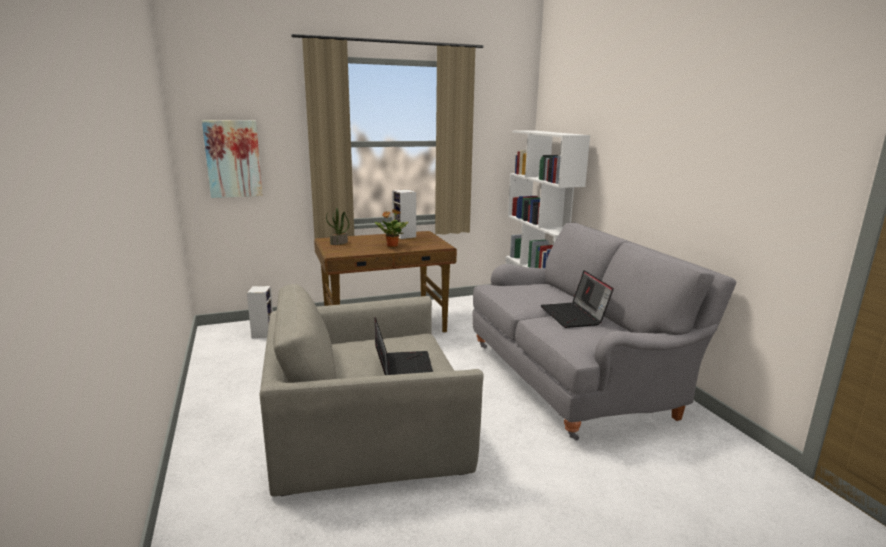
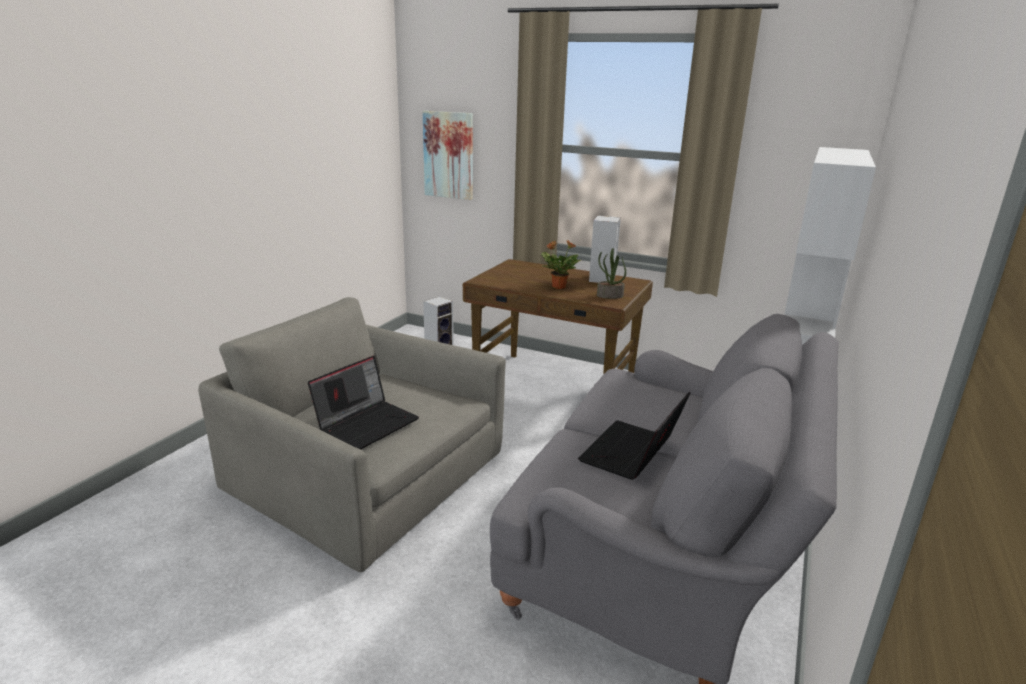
camera: 45 degrees right, 5 degrees up
potted plant [326,208,350,245] -> potted plant moved to [597,248,626,299]

